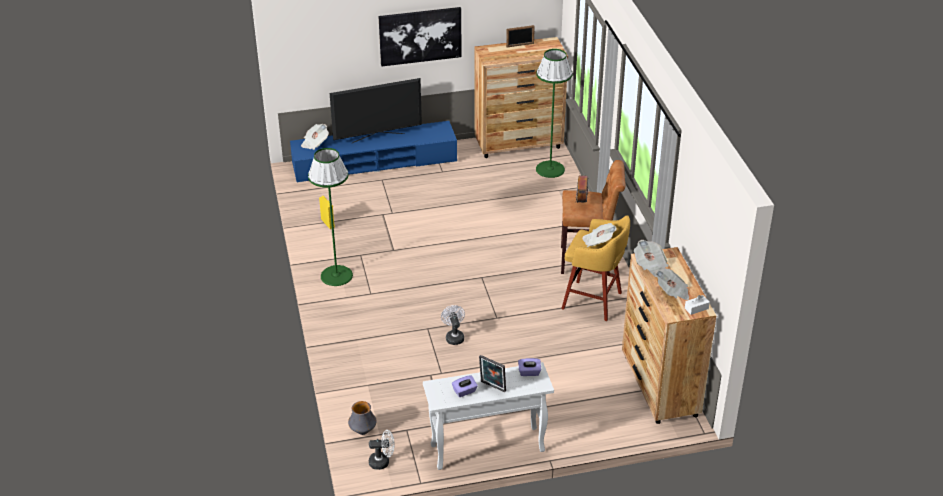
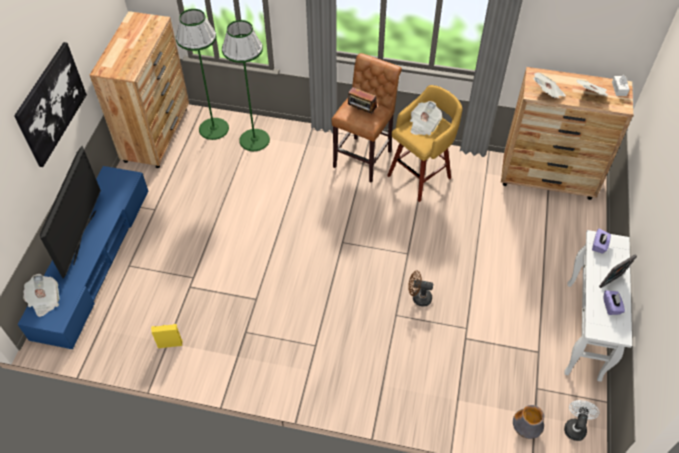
camera: 65 degrees left, 15 degrees up
green floor lamp [308,148,353,286] -> green floor lamp moved to [222,20,270,151]
white fan [441,305,465,345] -> brown fan [408,271,433,306]
picture frame [506,25,535,47] -> none

